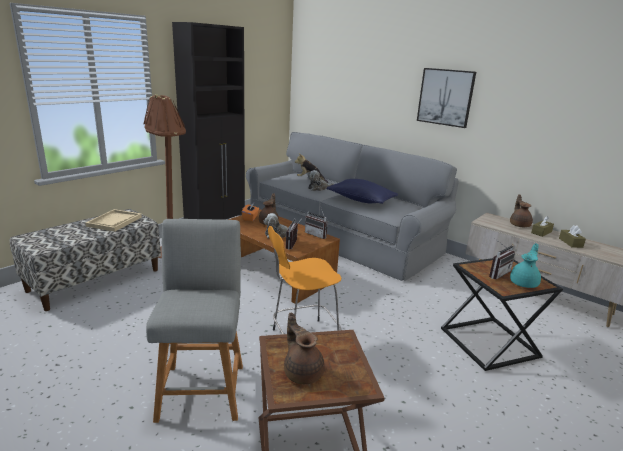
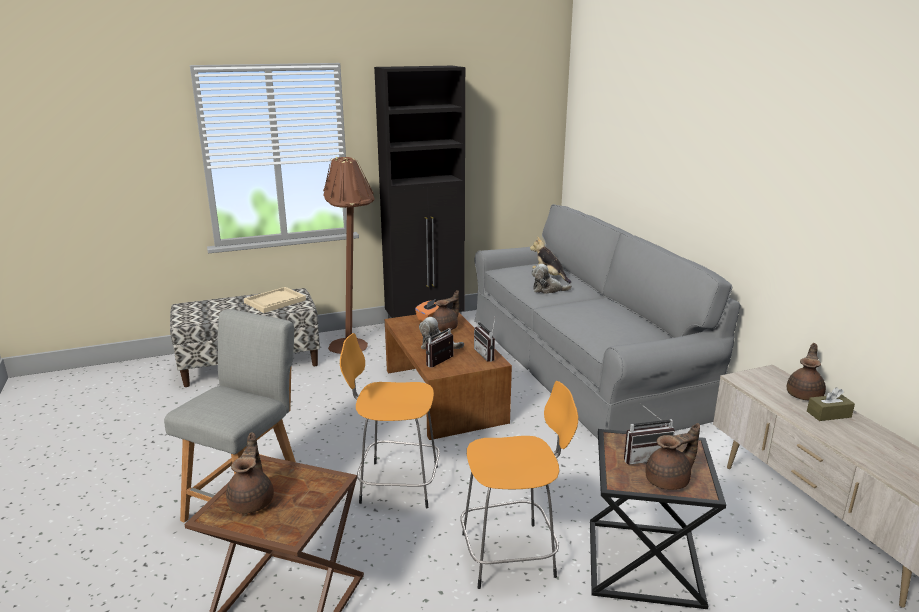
camera: 30 degrees right, 0 degrees up
blue pillow [326,179,398,204] -> none
picture [417,68,476,128] -> none
turquoise teapot [510,243,541,288] -> brown teapot [646,423,700,490]
brown tissue box [559,225,586,248] -> none
none -> orange stool [460,381,578,589]

